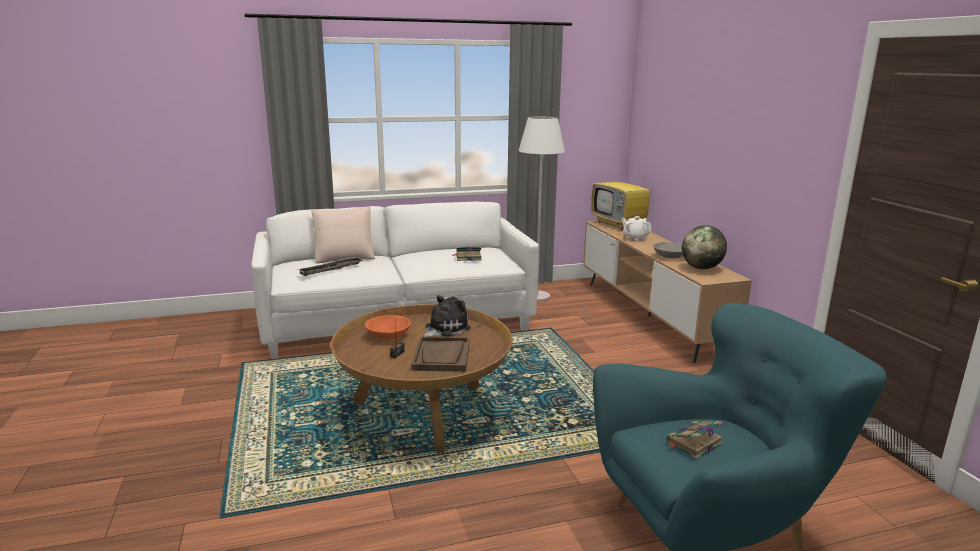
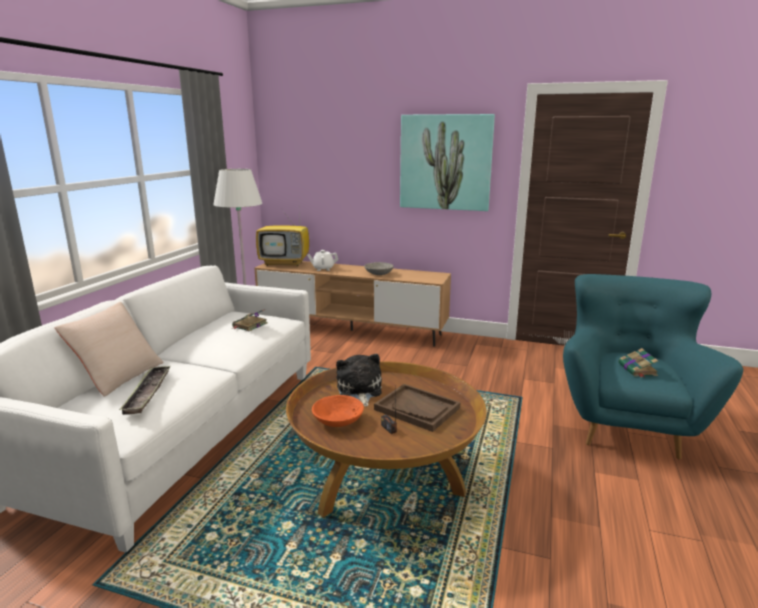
camera: 55 degrees left, 0 degrees up
globe [682,225,727,269] -> none
none -> picture [400,114,495,211]

